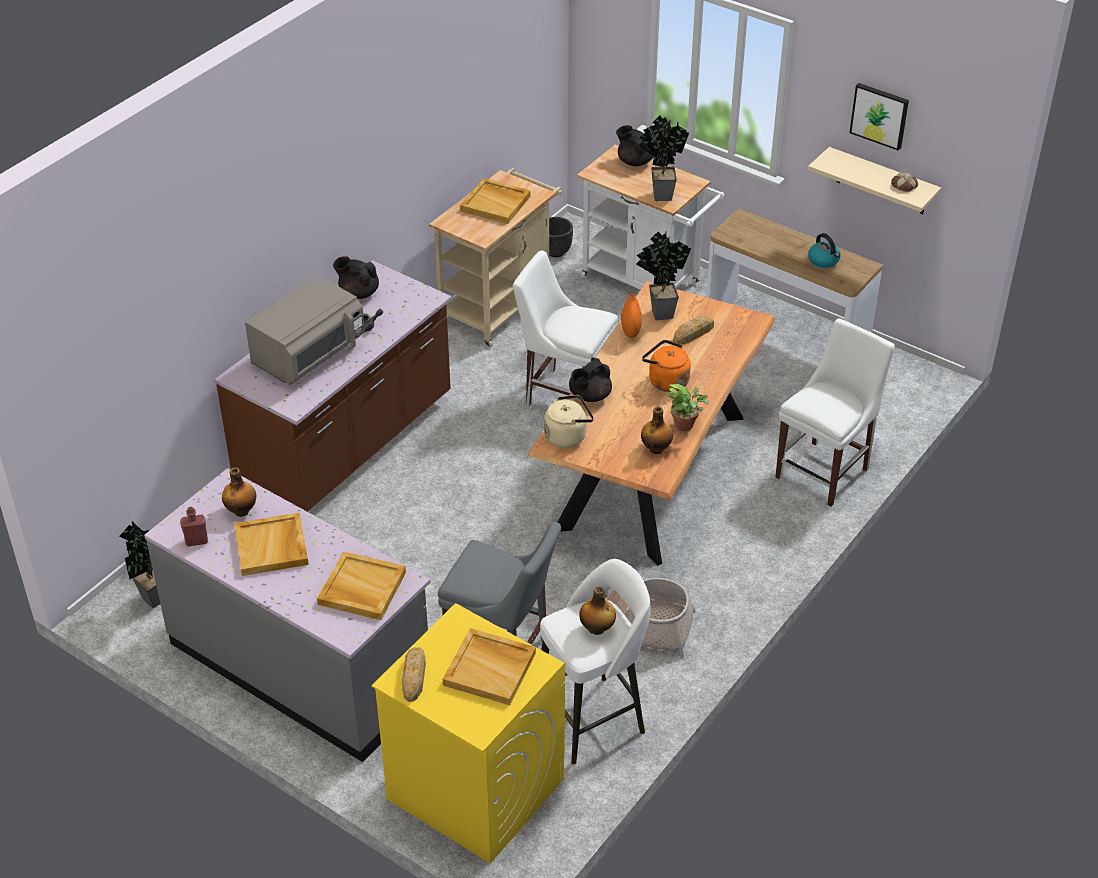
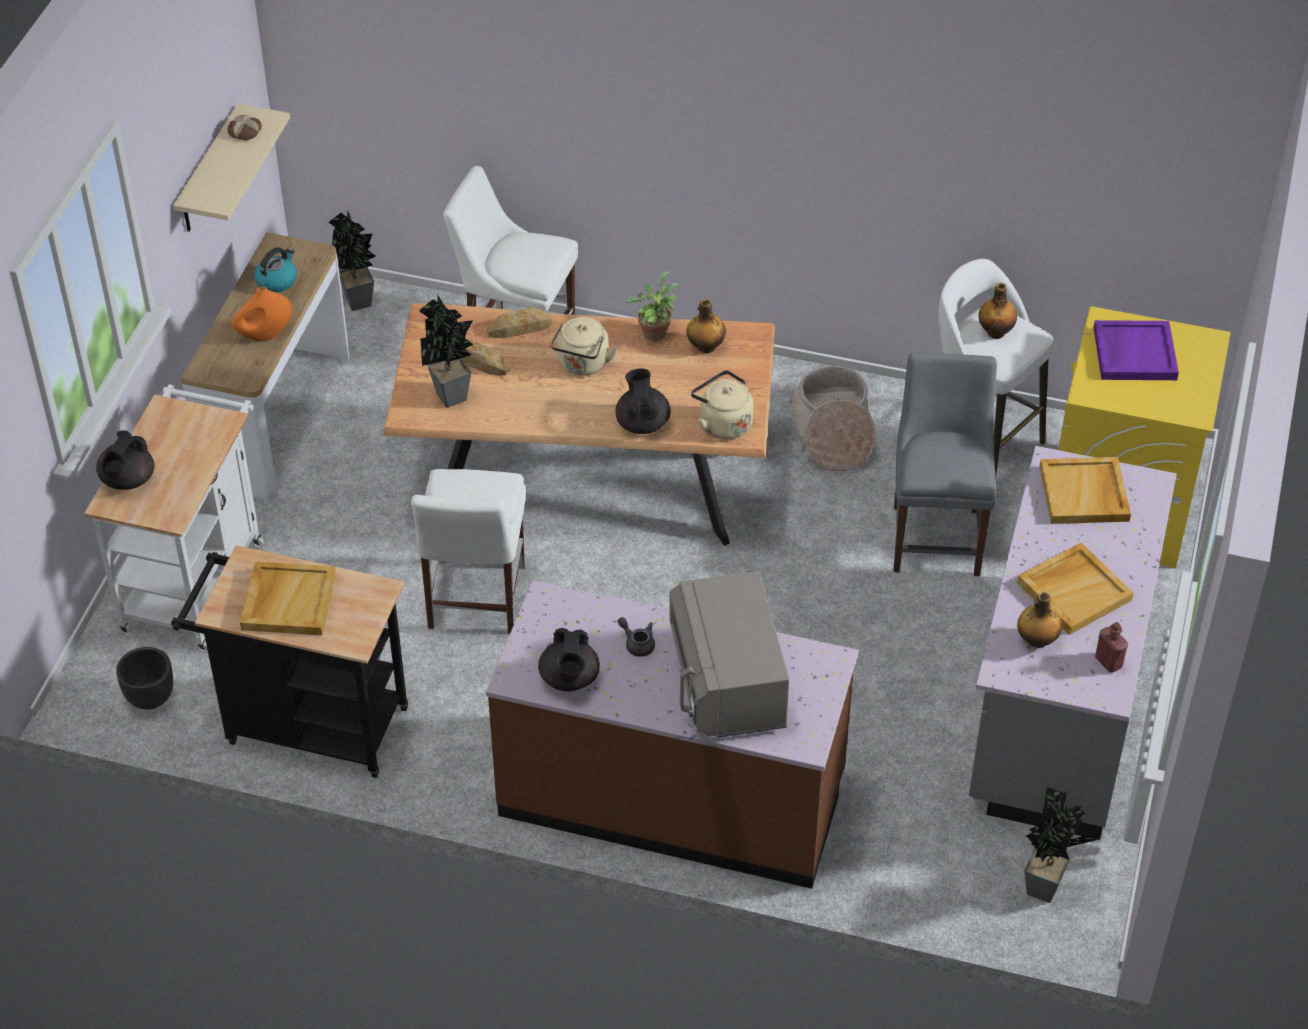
camera: 110 degrees left, 5 degrees up
grey microwave [245,275,365,385] -> grey microwave turned 120 degrees counterclockwise [669,571,789,738]
bread [402,647,426,702] -> bread moved to [487,307,552,338]
beige cart [429,168,562,348] -> black cart [171,545,408,778]
beige tray [443,628,536,705] -> purple tray [1093,320,1179,380]
black teapot [569,357,612,402] -> black teapot turned 120 degrees counterclockwise [615,368,671,434]
orange vase [621,293,642,338] -> orange vase moved to [232,287,292,342]
potted plant [639,115,689,201] -> potted plant moved to [329,212,376,311]
orange kettle [642,340,691,392] -> beige kettle [551,317,618,376]
picture [849,83,909,151] -> none

